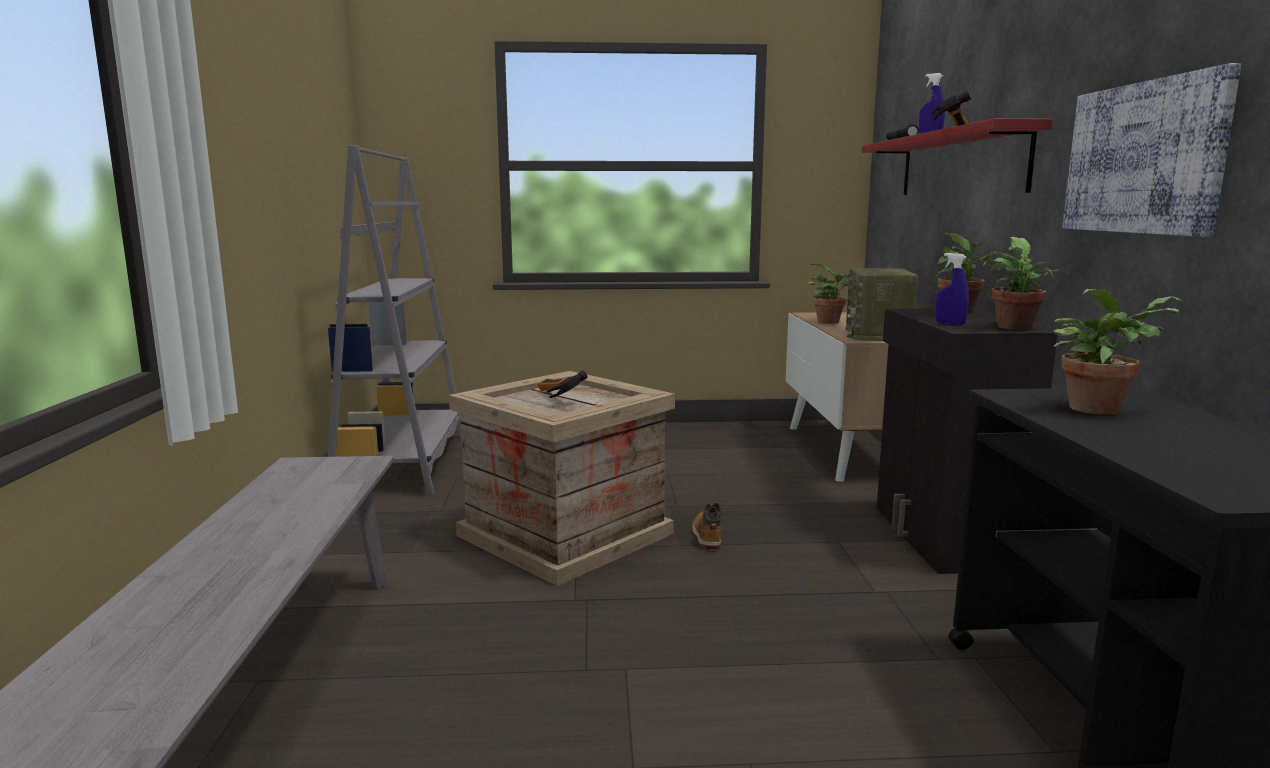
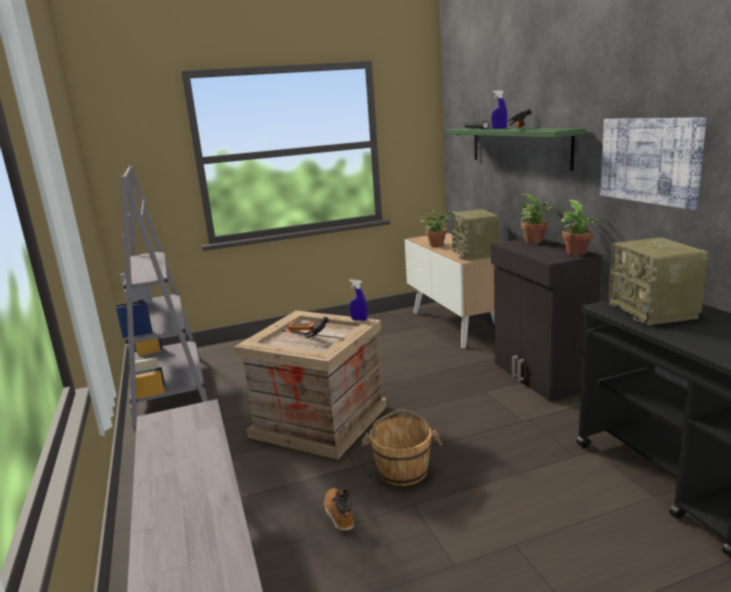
camera: 15 degrees left, 5 degrees up
boot [692,503,722,549] -> boot moved to [325,488,354,533]
red shelf [862,118,1053,195] -> green shelf [446,128,585,170]
blue spray bottle [936,253,969,326] -> blue spray bottle moved to [349,280,367,321]
potted plant [1054,289,1182,415] -> radio [608,237,709,325]
none -> brown bucket [361,409,443,486]

